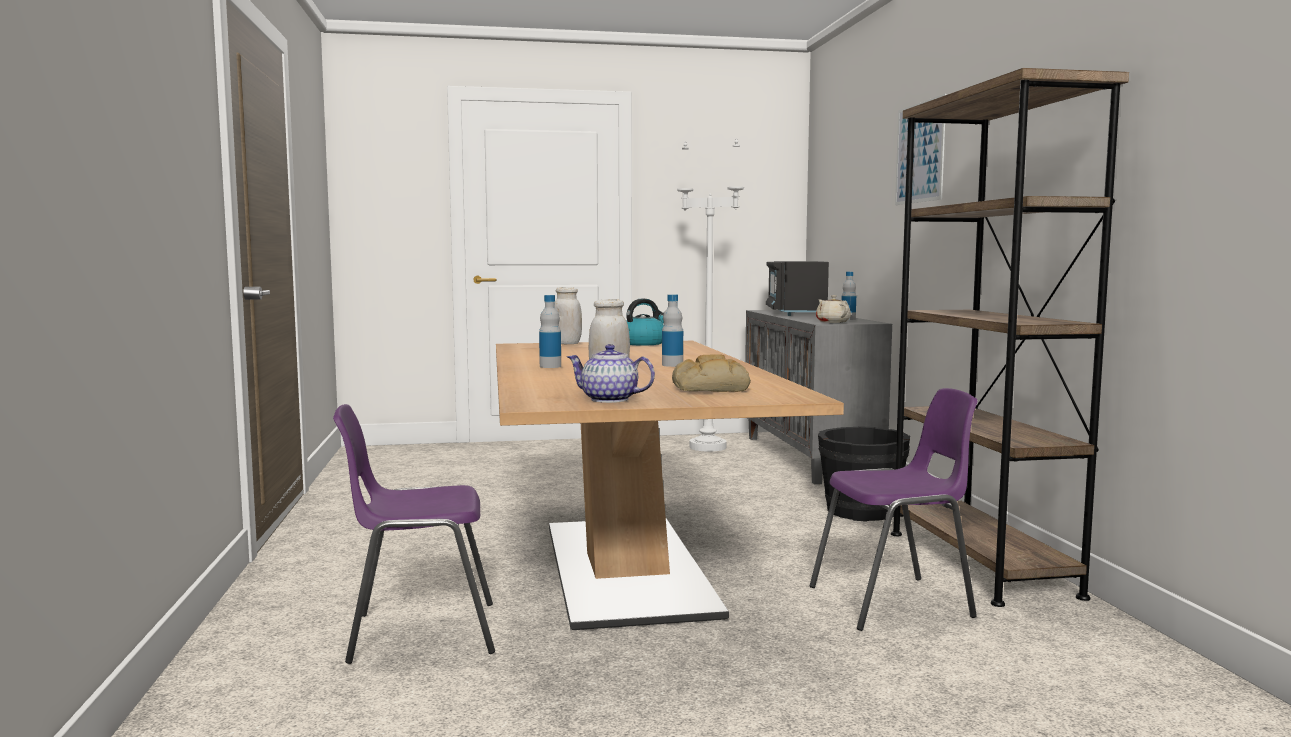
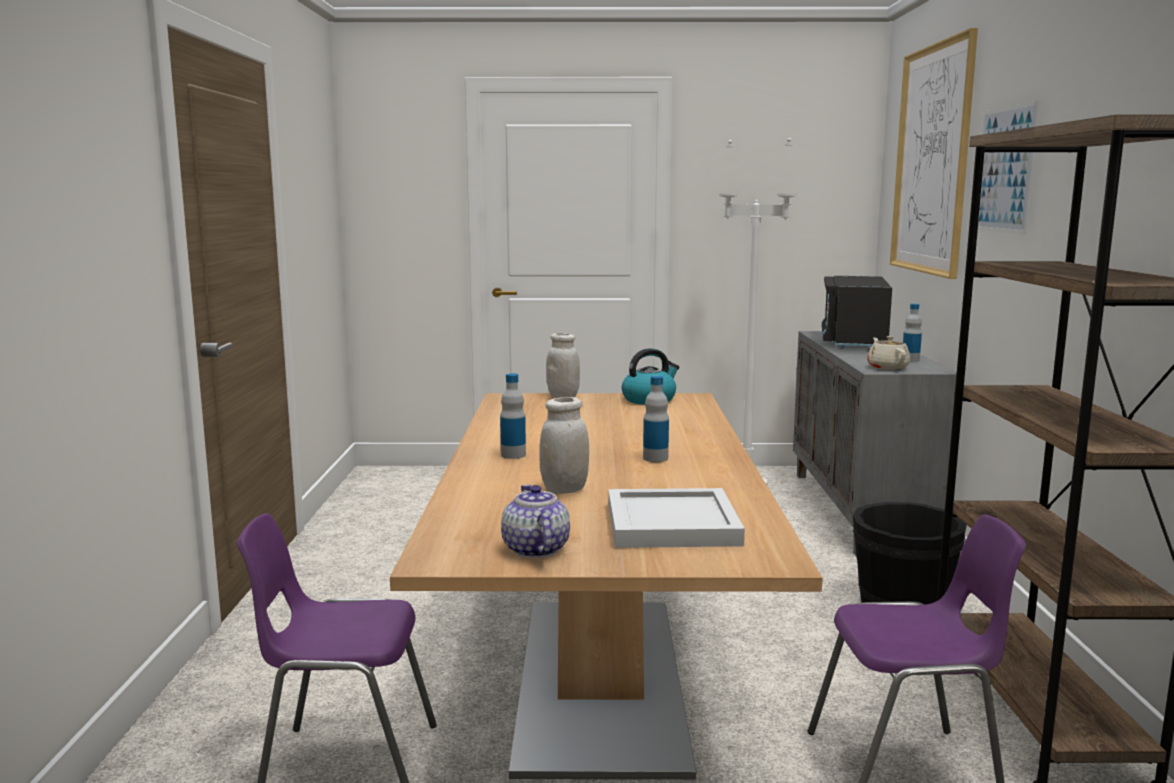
camera: 10 degrees right, 5 degrees up
teapot [567,344,655,403] -> teapot turned 45 degrees clockwise [501,485,570,558]
bread [672,354,751,392] -> white tray [608,488,745,548]
none -> picture [890,28,978,279]

